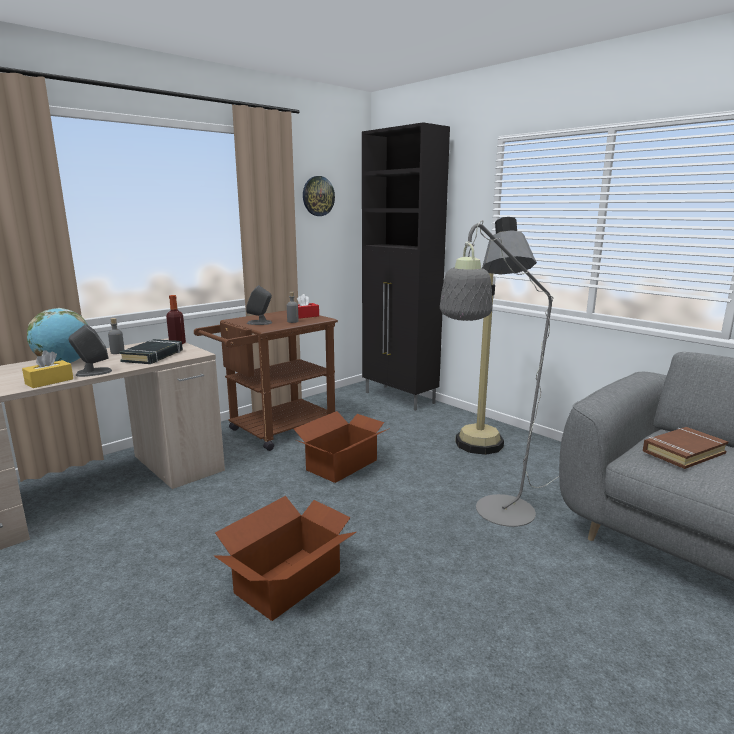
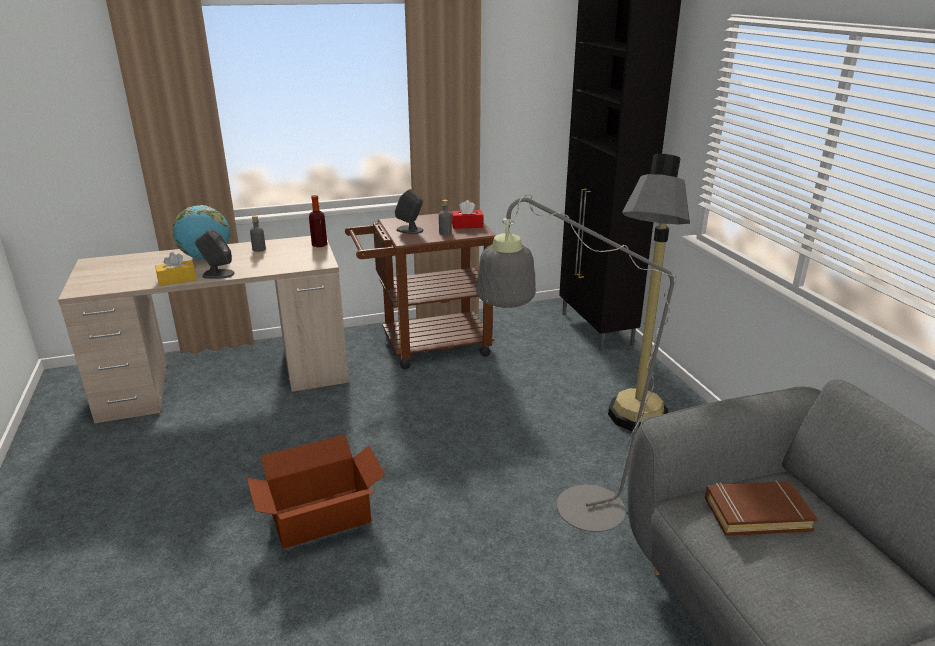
camera: 25 degrees right, 10 degrees up
black book [119,339,183,364] -> none
cardboard box [294,411,390,483] -> none
wall clock [303,176,335,216] -> none

